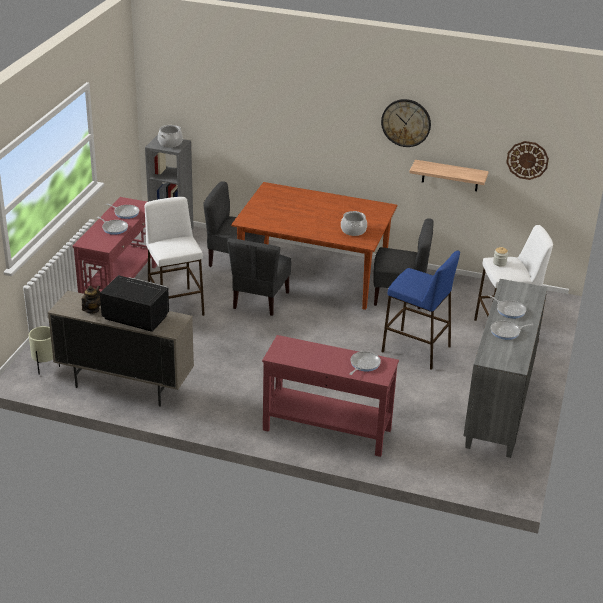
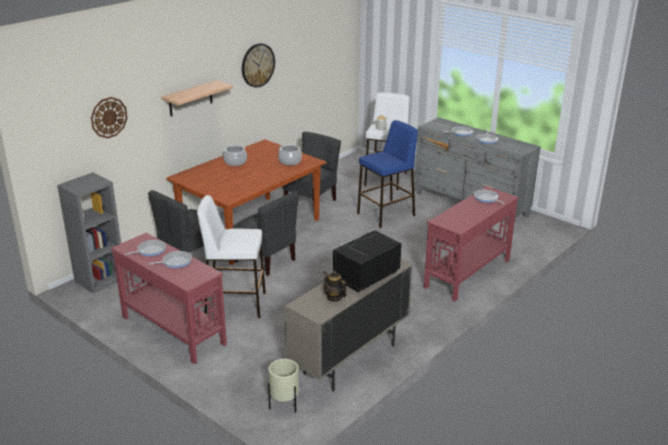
camera: 65 degrees left, 5 degrees down
cooking pot [158,125,183,147] -> cooking pot moved to [223,145,247,166]
shelf [409,160,489,191] -> shelf moved to [162,80,233,116]
wall clock [506,141,549,180] -> wall clock moved to [91,97,127,139]

